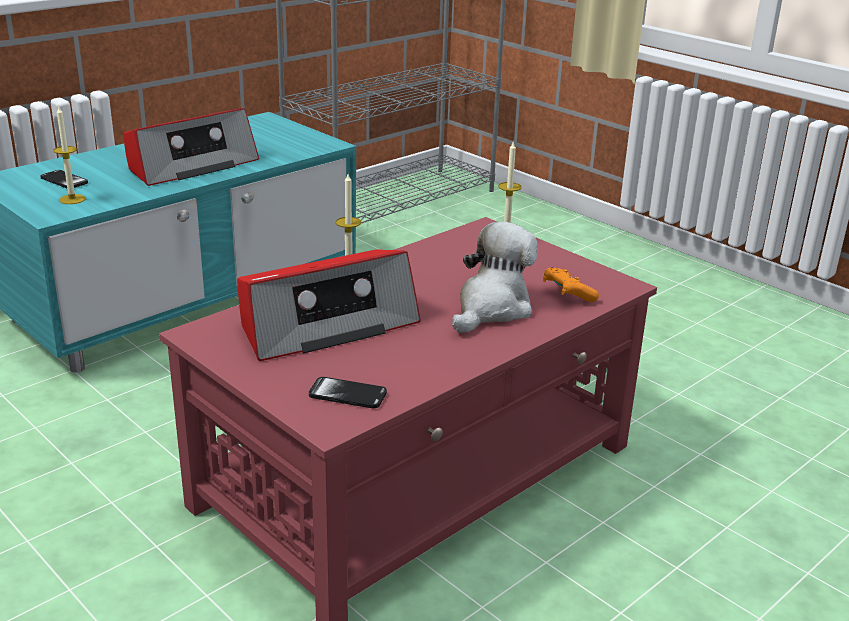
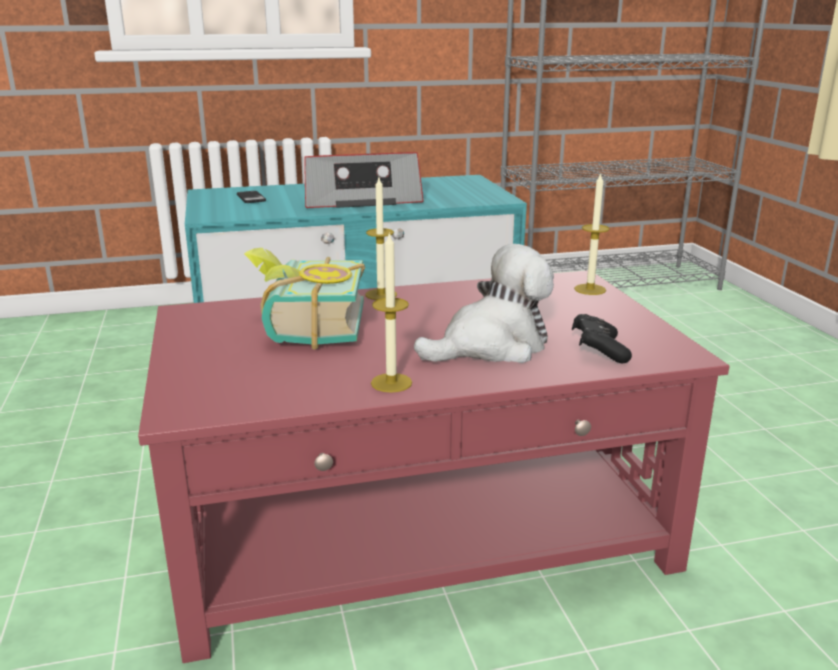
camera: 30 degrees right, 5 degrees down
candle [53,105,86,204] -> candle moved to [371,233,412,393]
radio [237,249,421,361] -> book [244,248,365,350]
phone [309,377,387,408] -> none
orange game controller [543,267,599,302] -> black game controller [572,314,632,363]

